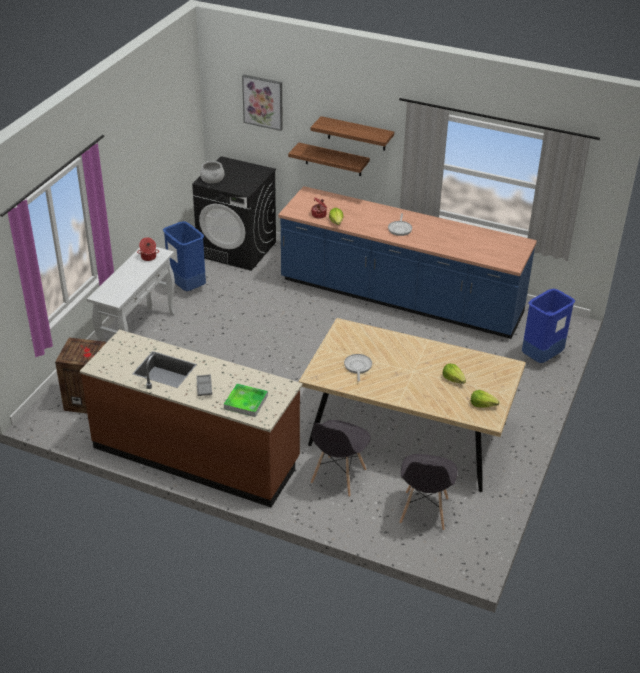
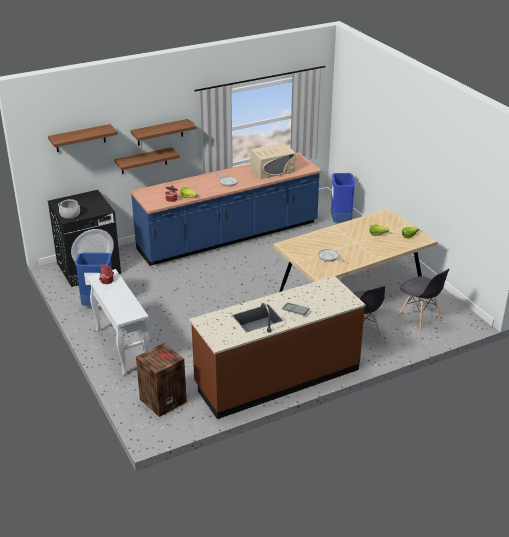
camera: 50 degrees left, 5 degrees down
tray [224,384,268,417] -> none
picture [242,75,283,131] -> shelf [48,124,118,152]
none -> beige microwave [250,143,296,179]

